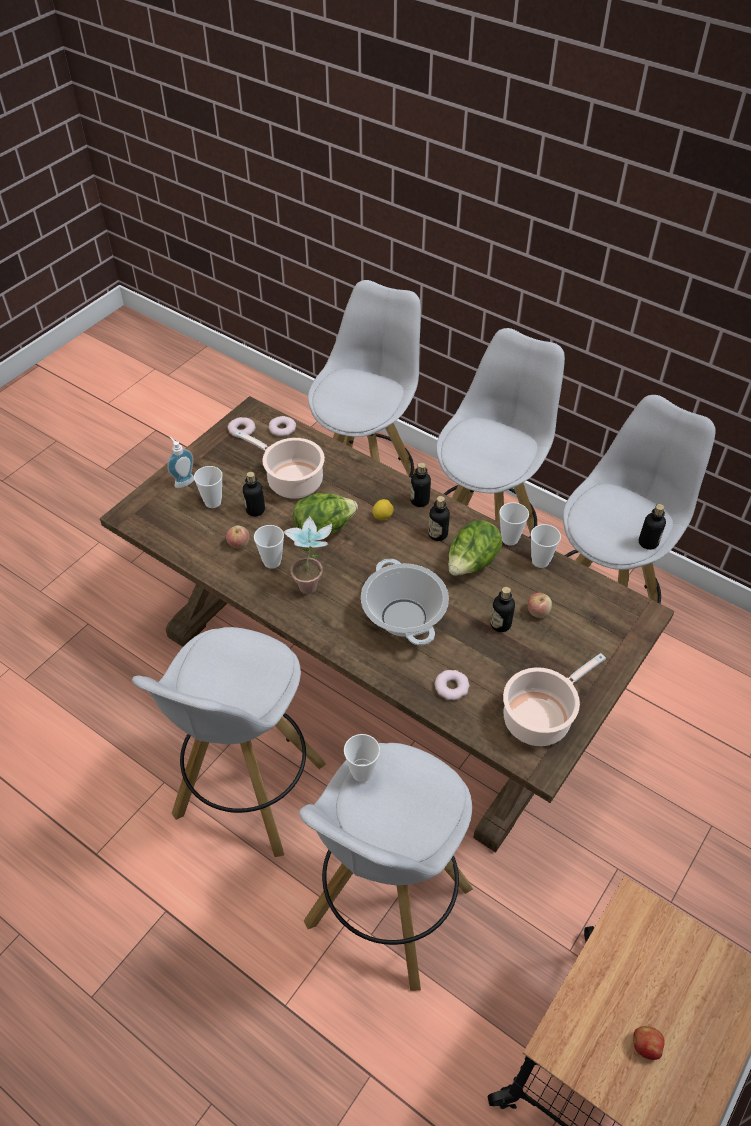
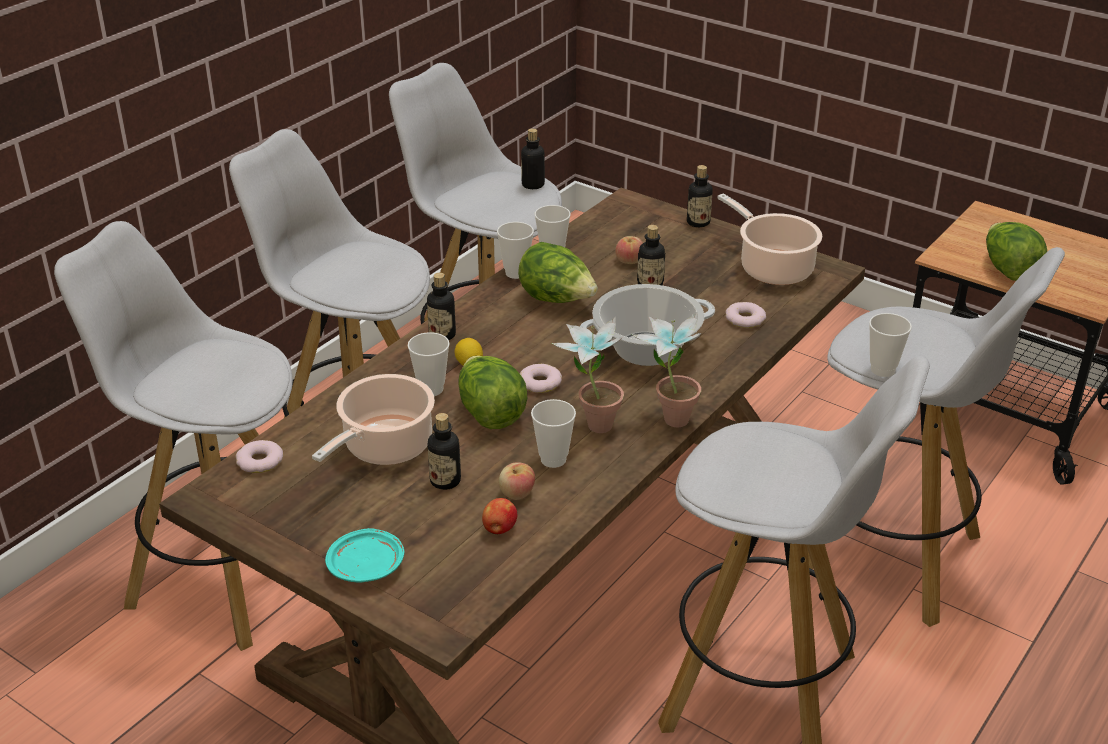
camera: 90 degrees left, 15 degrees down
soap dispenser [167,437,194,488] -> turquoise plate [325,528,404,583]
cup [194,466,223,508] -> cup moved to [408,332,450,396]
donut [228,417,256,438] -> donut moved to [520,364,562,393]
bottle [428,496,450,541] -> bottle moved to [687,165,713,227]
apple [634,1026,665,1060] -> apple moved to [482,498,517,534]
none -> potted plant [632,312,702,427]
none -> lettuce [986,222,1047,281]

